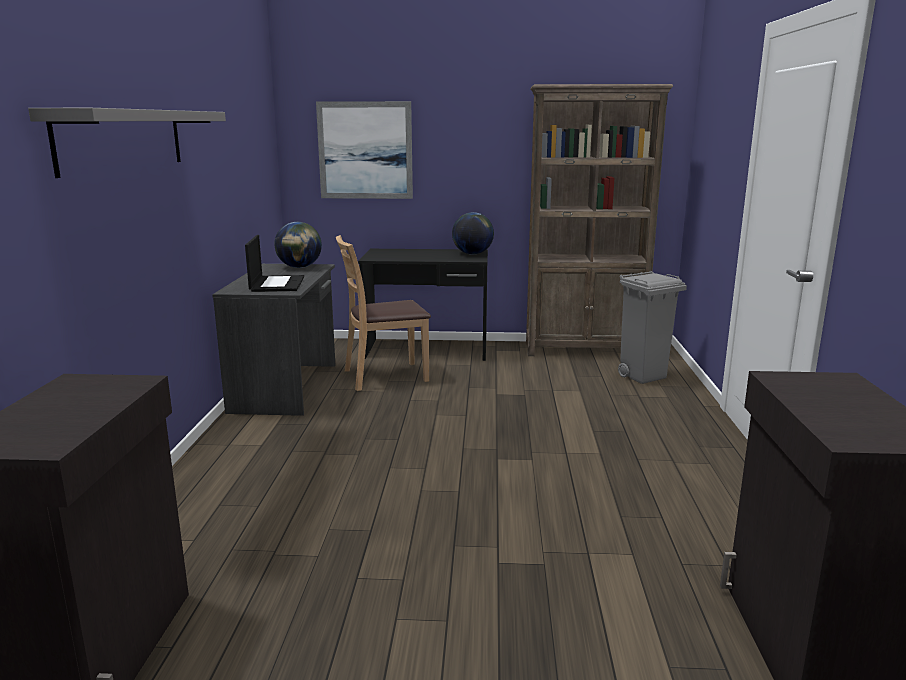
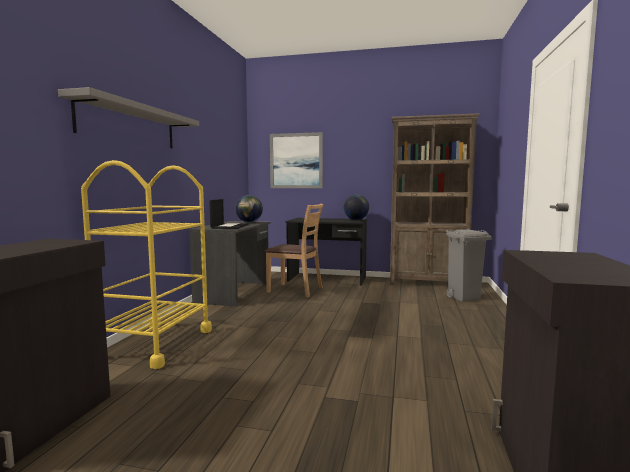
camera: 10 degrees right, 10 degrees down
brown chair [336,235,431,391] -> brown chair turned 150 degrees counterclockwise [265,204,324,297]
none -> yellow cart [81,160,212,369]

